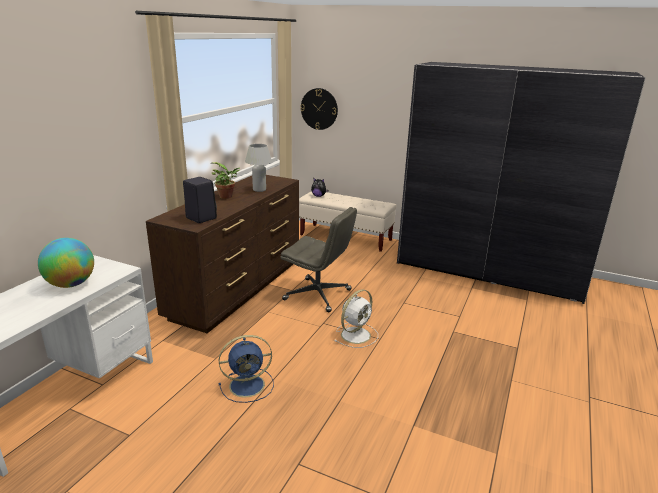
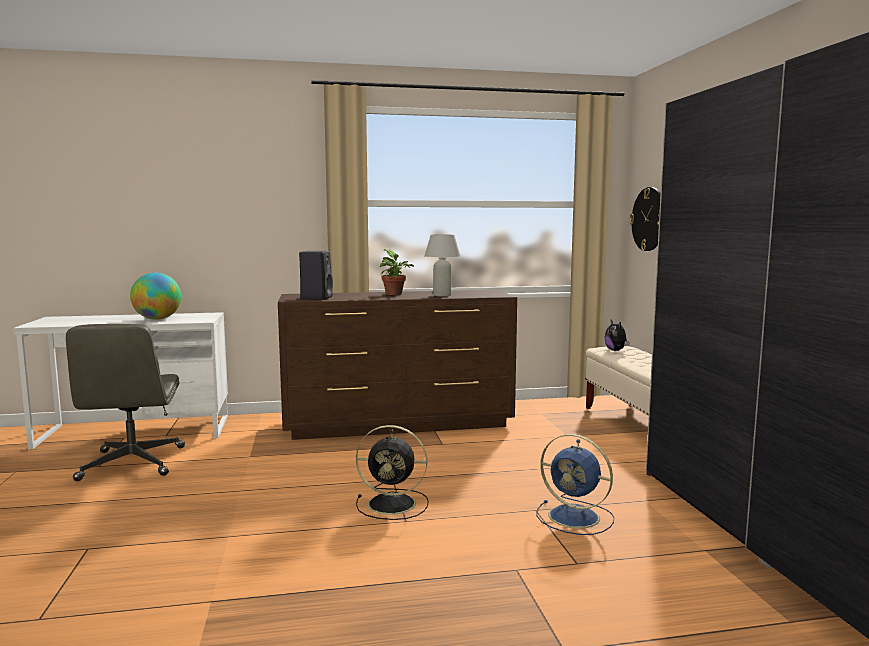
camera: 55 degrees right, 15 degrees down
blue fan [219,335,274,403] -> blue fan moved to [536,434,614,535]
grey office chair [280,207,357,312] -> grey office chair moved to [66,324,185,481]
white fan [334,289,378,348] -> black fan [356,425,429,520]

